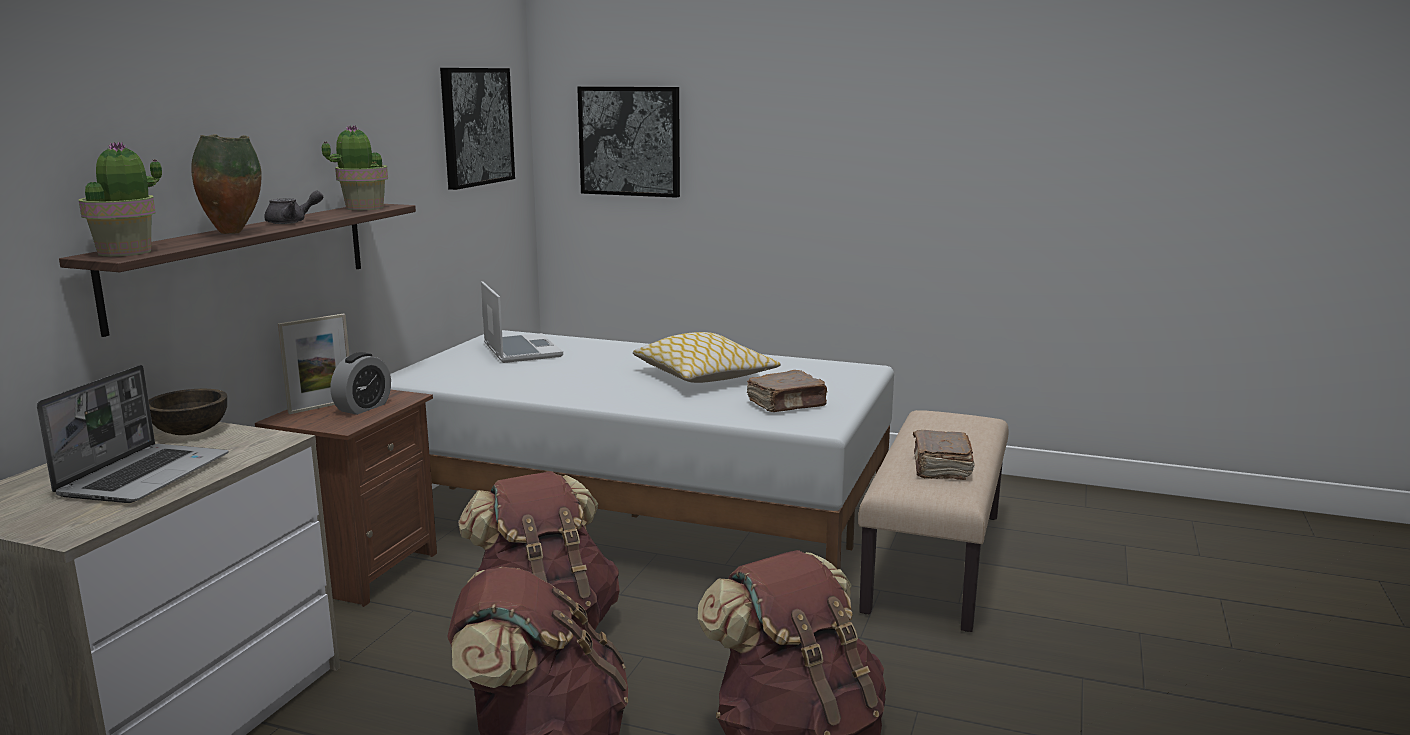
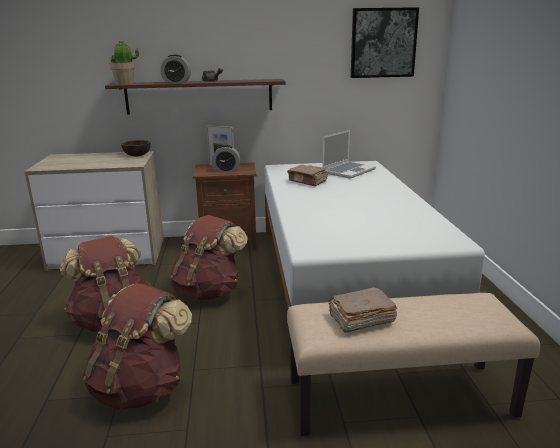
camera: 65 degrees right, 5 degrees up
laptop [37,365,229,503] -> none
vase [191,134,262,234] -> alarm clock [160,54,191,83]
potted plant [322,125,388,210] -> none
picture [577,87,680,198] -> none
pillow [633,332,781,383] -> none
brown book [747,370,827,412] -> brown book moved to [287,165,328,186]

